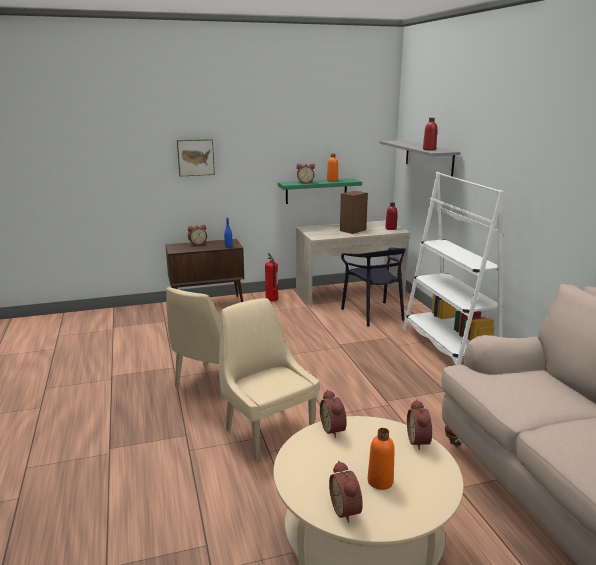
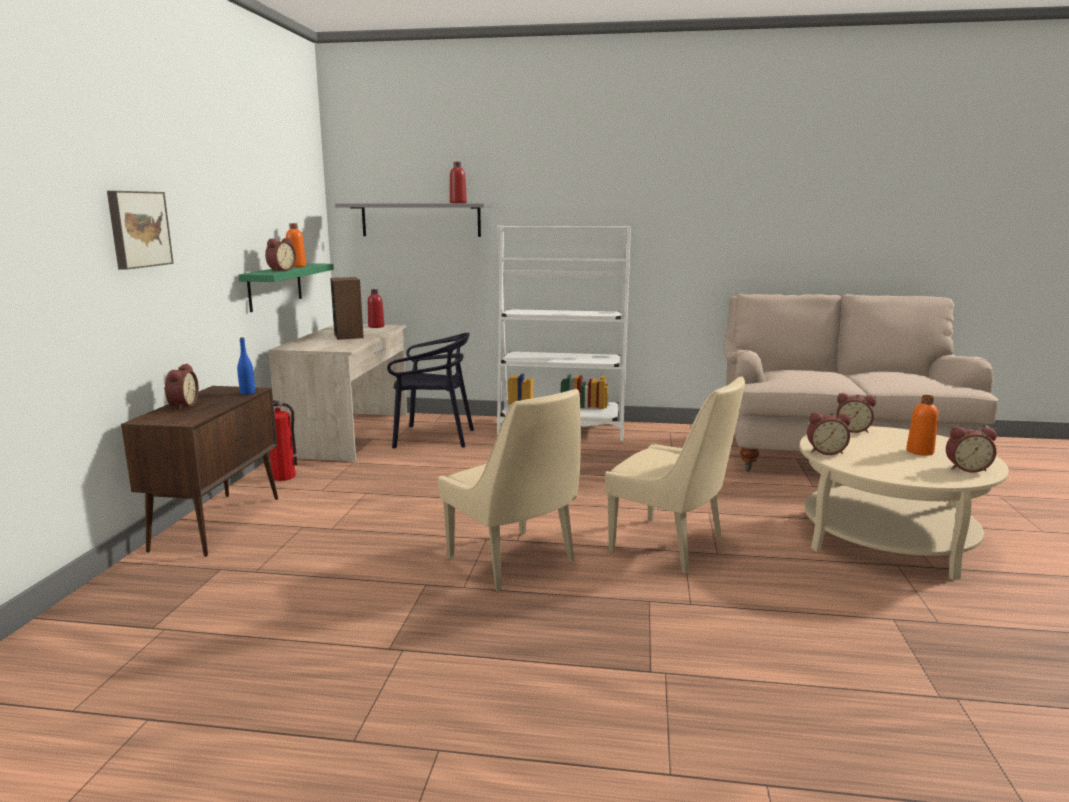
camera: 65 degrees left, 5 degrees down
beige chair [219,298,320,461] -> beige chair turned 135 degrees counterclockwise [605,376,745,574]

